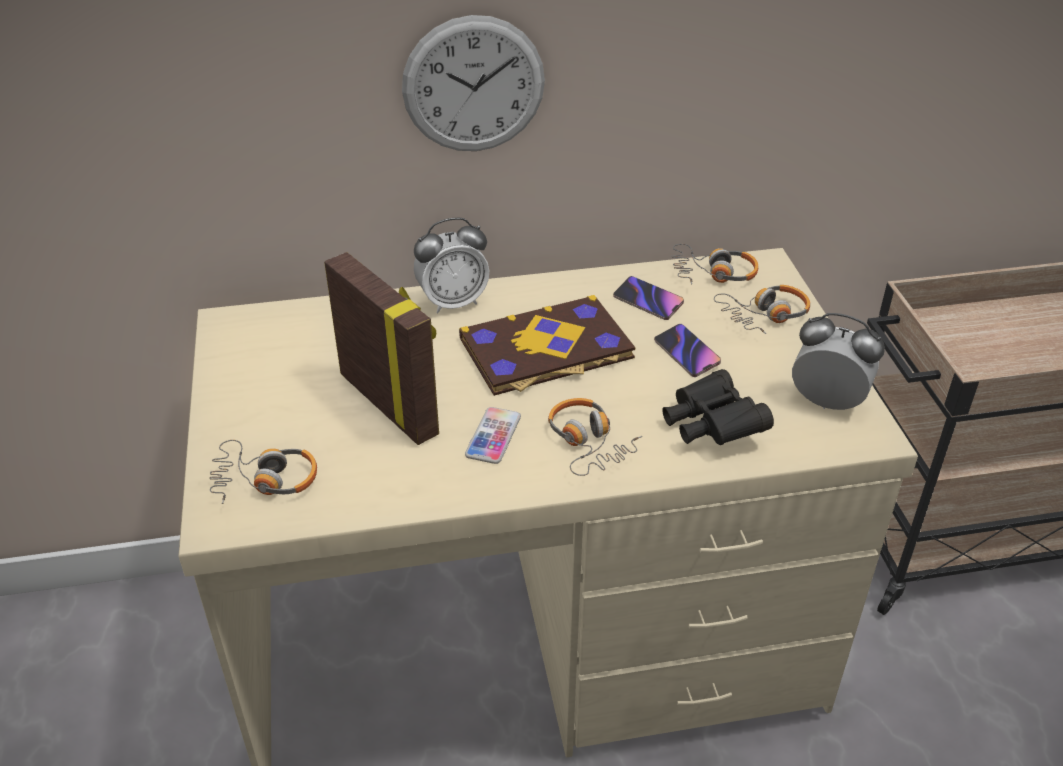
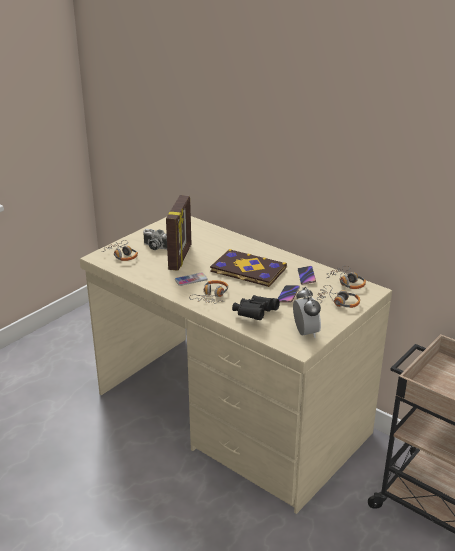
camera: 50 degrees right, 10 degrees down
wall clock [402,15,545,151] -> none
alarm clock [414,218,489,313] -> none
none -> camera [143,229,167,250]

